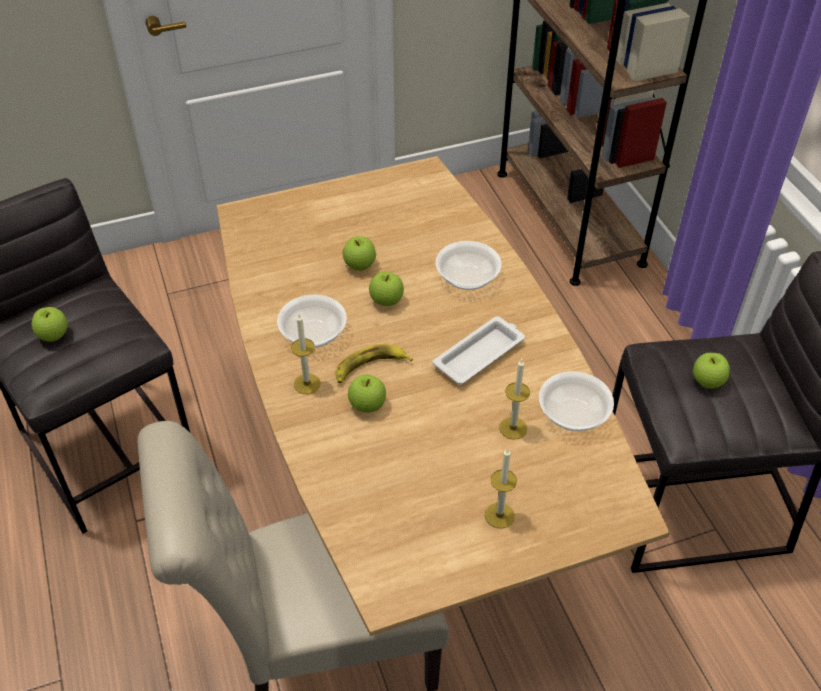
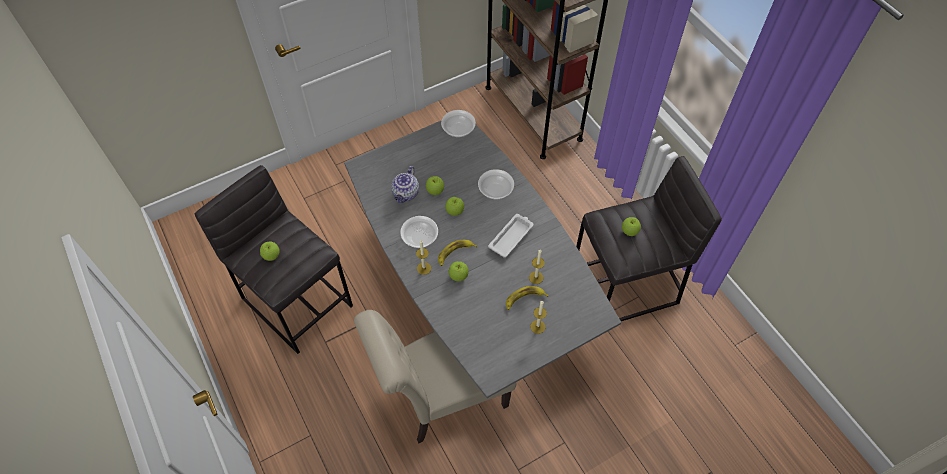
camera: 10 degrees left, 10 degrees up
brown dining table [217,156,670,636] -> grey dining table [344,120,621,398]
bowl [539,371,614,431] -> bowl moved to [441,110,476,137]
none -> teapot [391,166,419,203]
none -> banana [506,286,549,310]

